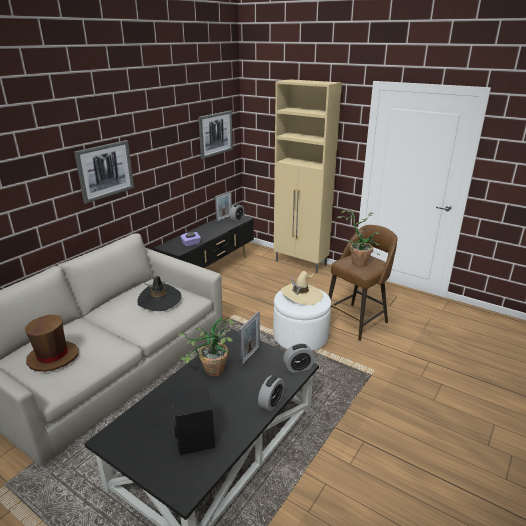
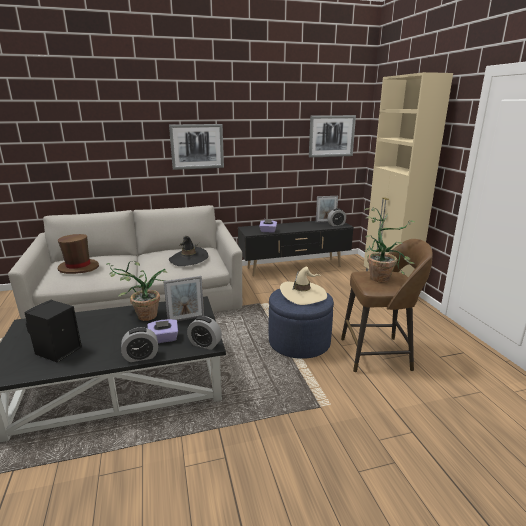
camera: 40 degrees right, 5 degrees down
white ottoman [273,288,331,351] -> blue ottoman [269,289,334,359]
none -> purple tissue box [147,319,178,343]

